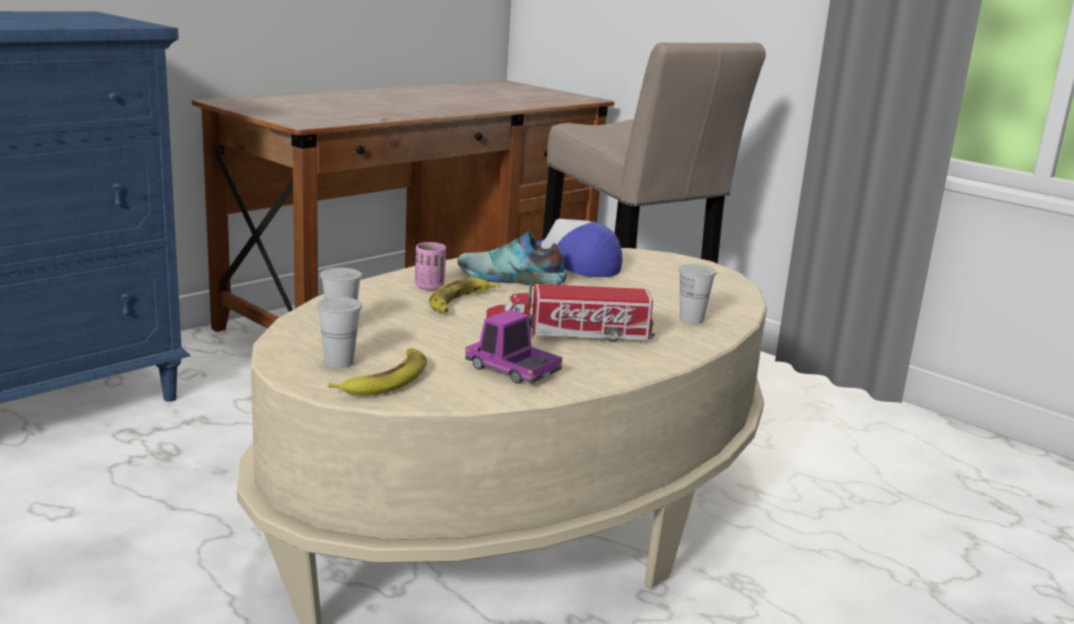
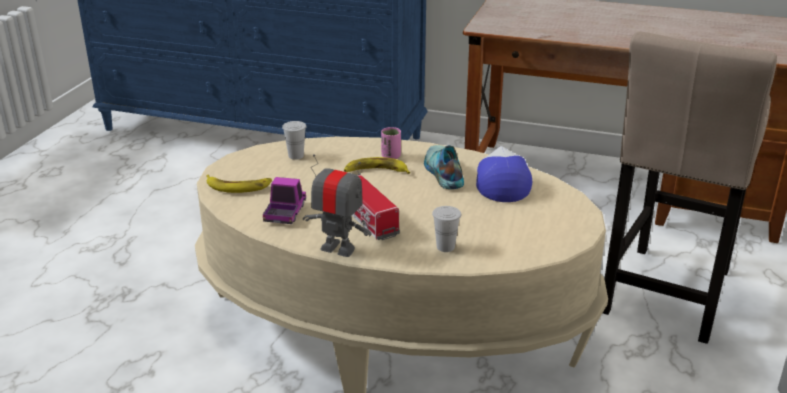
camera: 65 degrees right, 10 degrees up
white cup [316,297,362,368] -> none
none -> toy robot [303,154,372,257]

